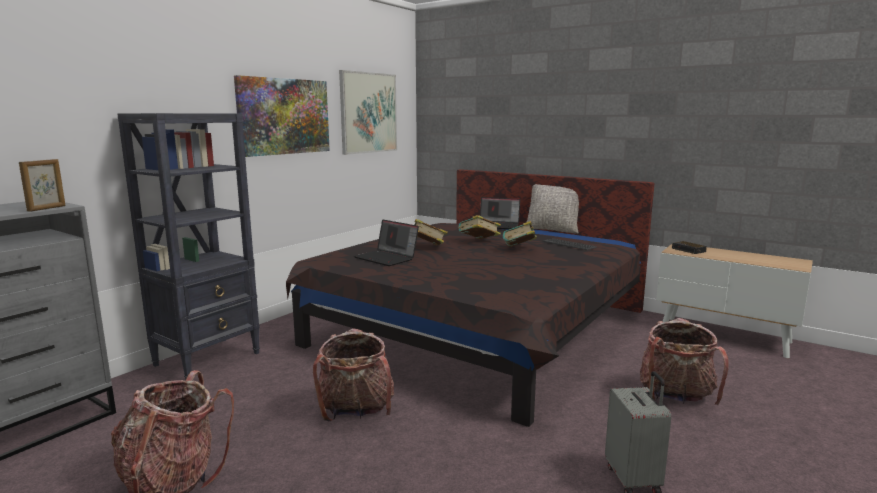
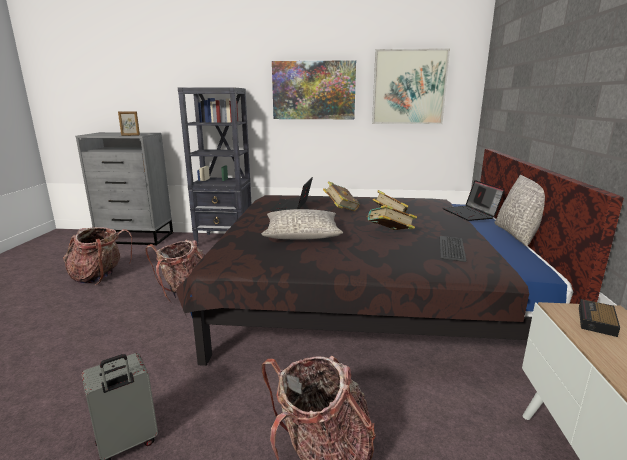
camera: 60 degrees right, 5 degrees up
none -> grey pillow [262,209,343,239]

